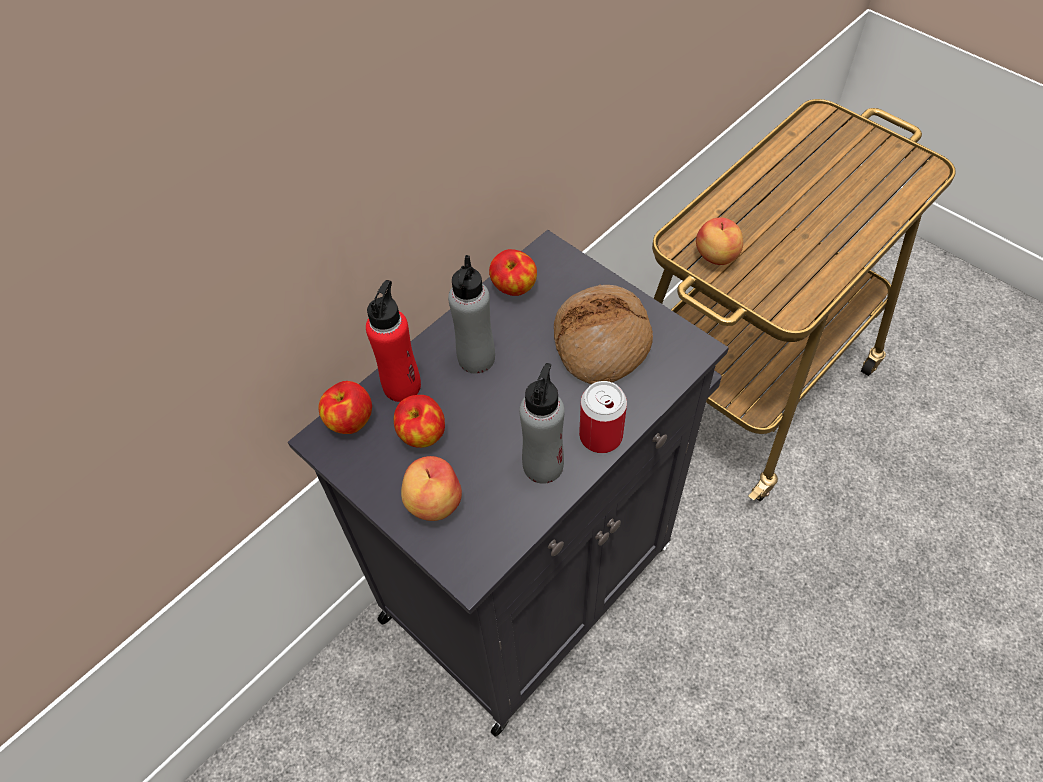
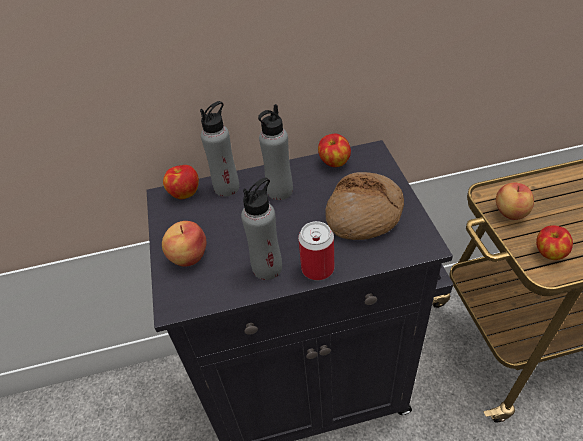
camera: 35 degrees right, 10 degrees down
red bottle [366,280,421,402] -> grey bottle [200,101,239,197]
apple [394,395,445,448] -> apple moved to [536,225,573,260]

